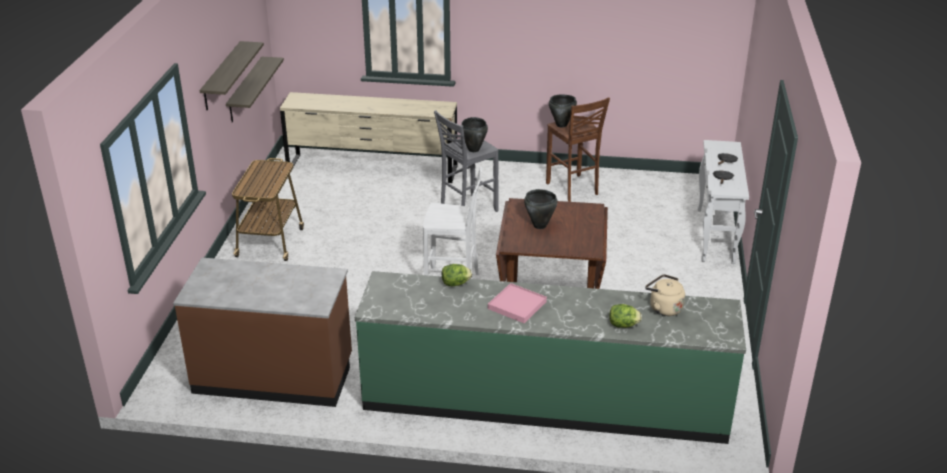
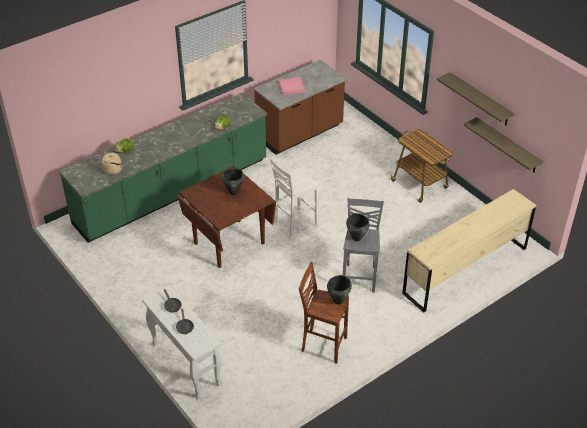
camera: 135 degrees right, 10 degrees up
pink tray [488,283,547,323] -> pink tray moved to [279,77,305,95]

